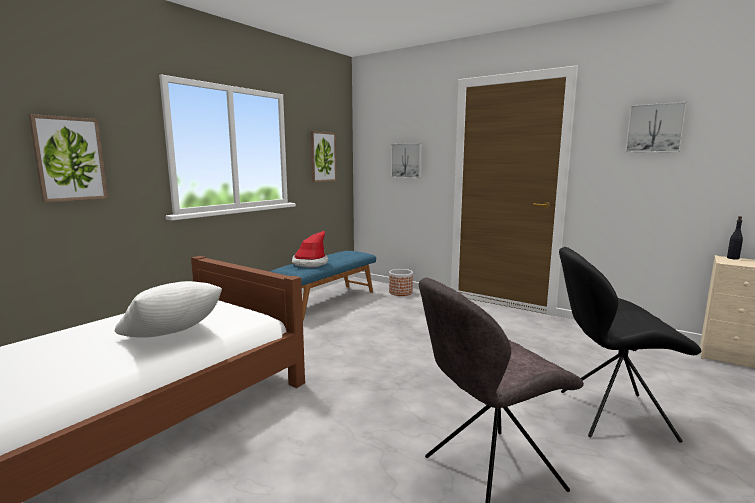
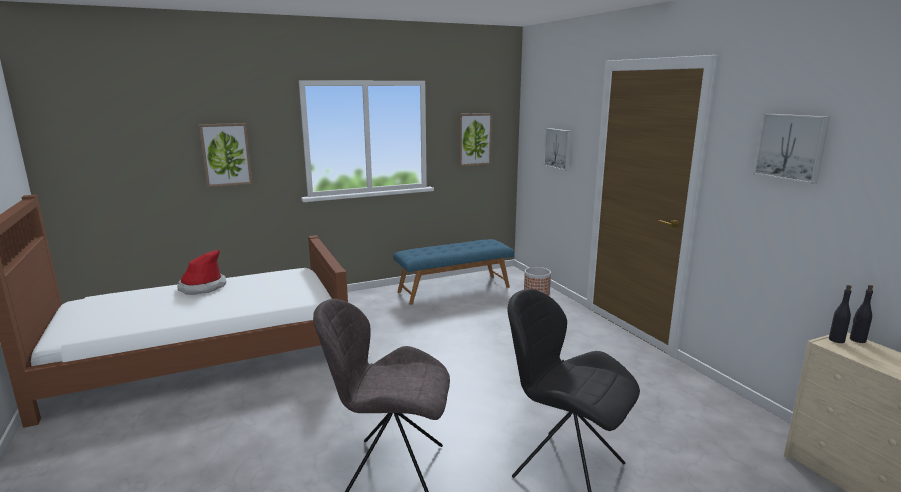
camera: 30 degrees right, 5 degrees up
white pillow [115,281,222,338] -> none
hat [292,231,328,268] -> hat moved to [177,250,226,295]
none -> black bottle [829,285,852,343]

